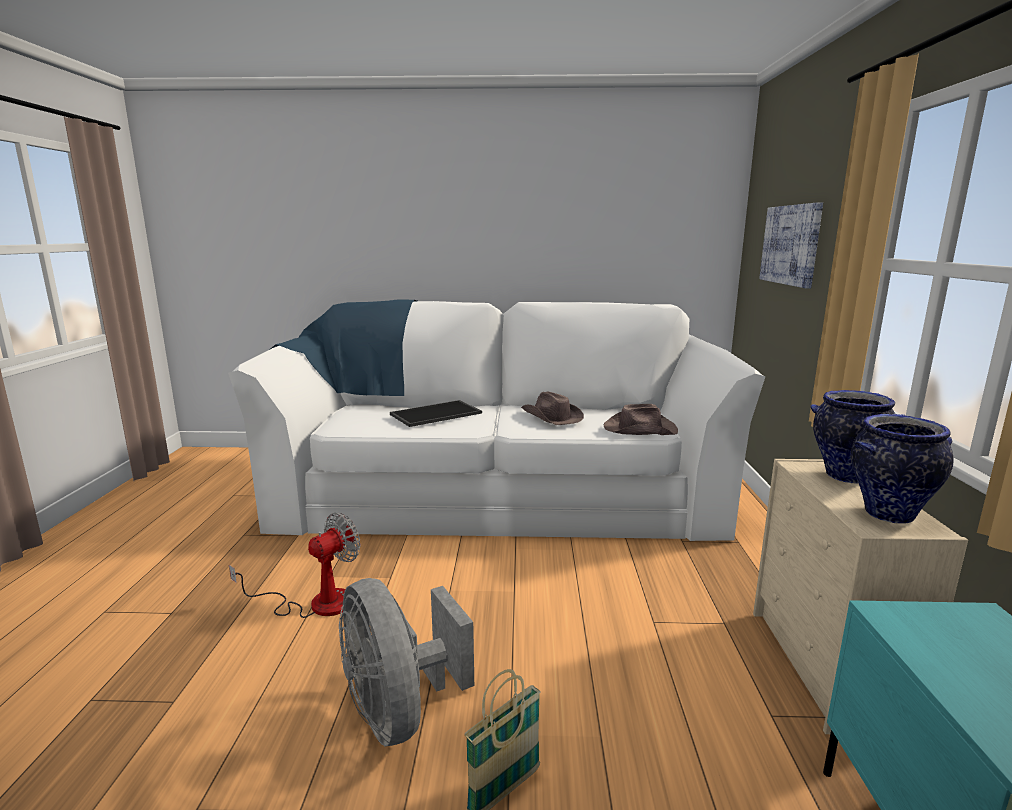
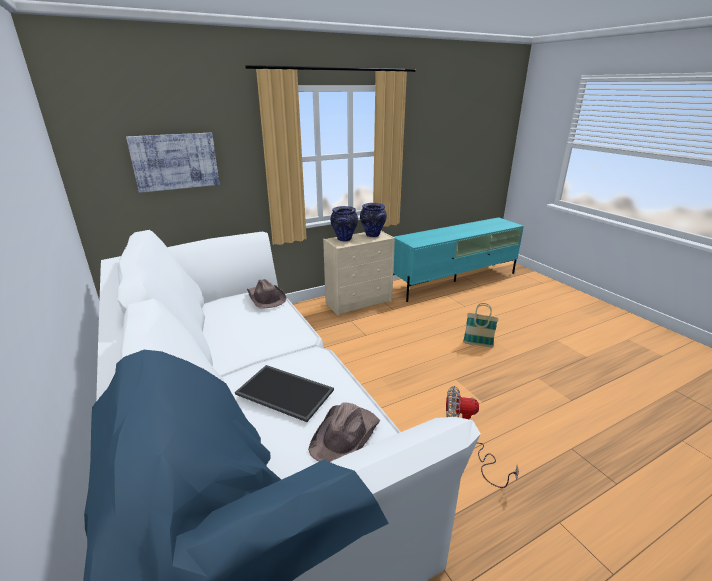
camera: 120 degrees left, 10 degrees up
grey fan [339,578,474,746] -> none
brown hat [521,392,584,425] -> brown hat moved to [308,402,380,462]

